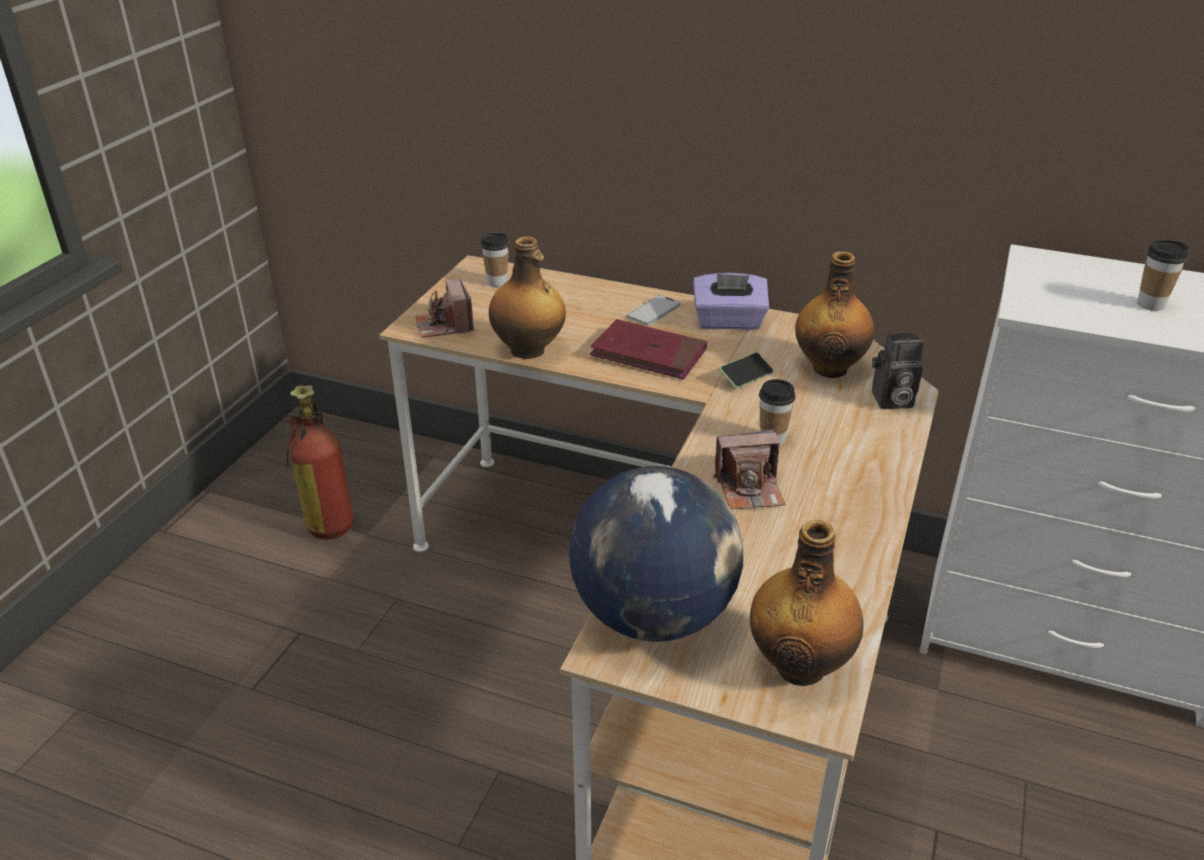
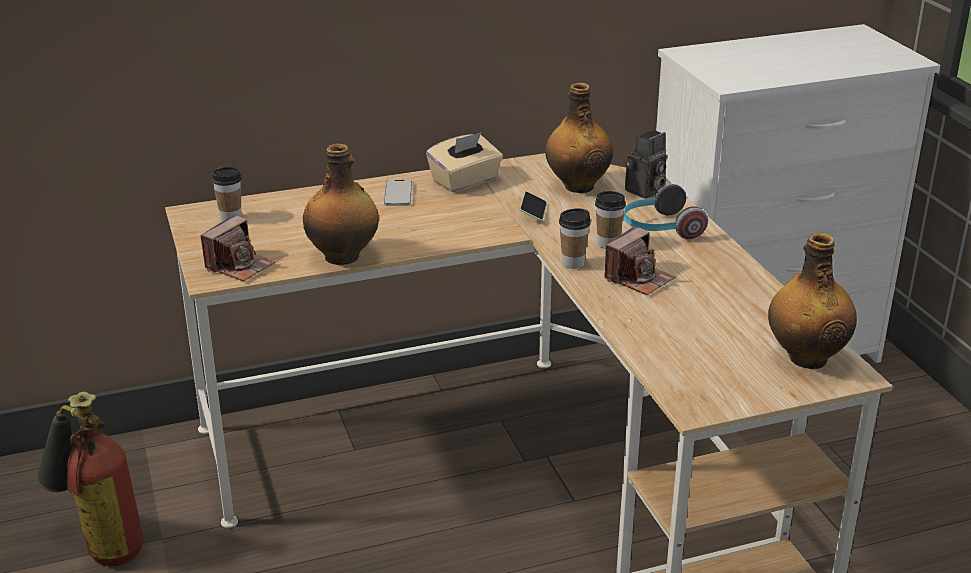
camera: 40 degrees left, 5 degrees down
camera [415,278,474,338] -> camera turned 90 degrees counterclockwise [200,215,276,281]
globe [569,466,743,642] -> none
red book [590,319,707,379] -> none
purple tissue box [693,273,769,330] -> beige tissue box [426,132,503,192]
cup [1137,240,1190,311] -> cup moved to [559,208,591,269]
none -> headphones [624,184,708,239]

